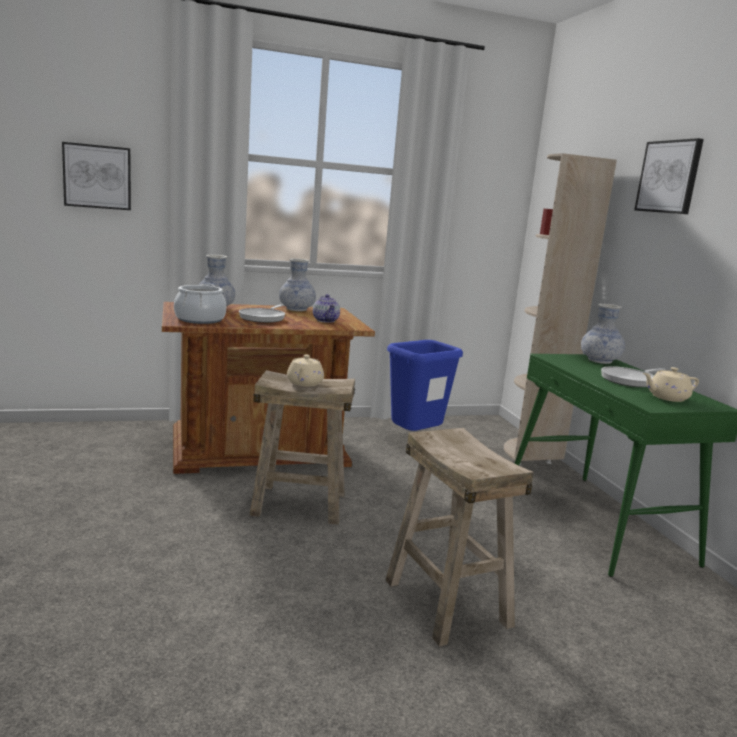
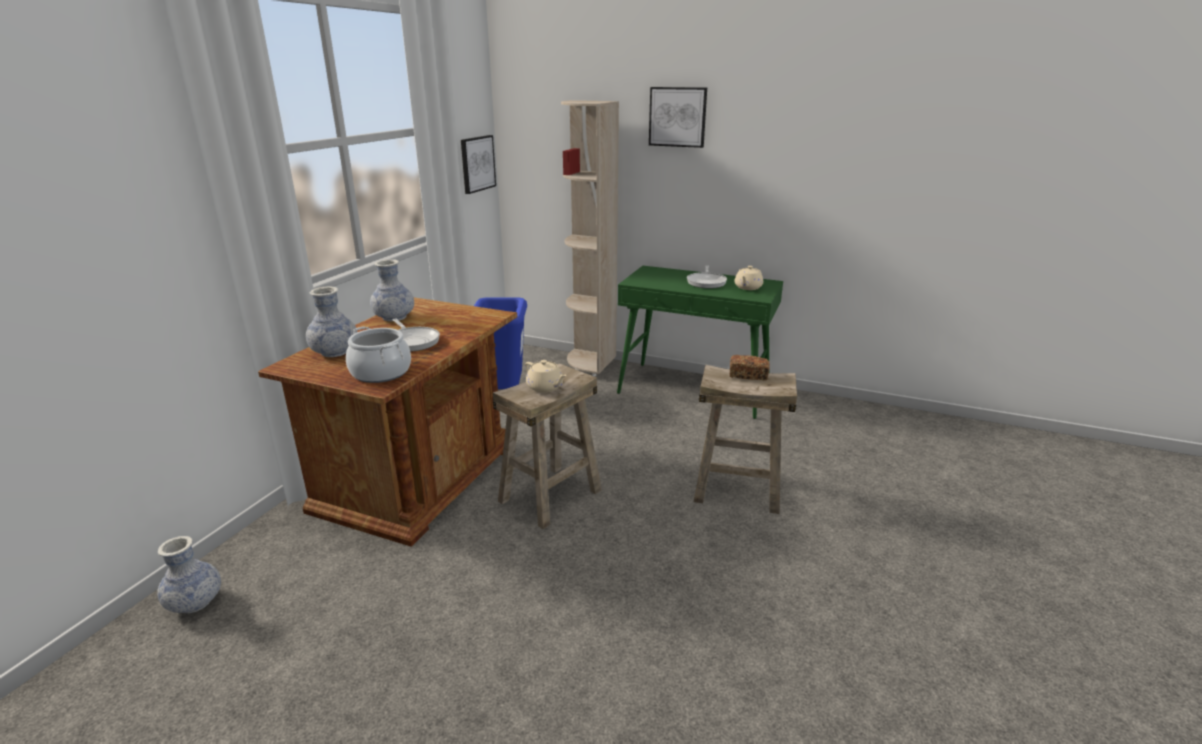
camera: 50 degrees left, 10 degrees up
picture [62,142,131,210] -> picture moved to [461,135,496,194]
teapot [313,294,340,323] -> none
vase [581,304,625,364] -> vase moved to [157,536,221,613]
none -> bread [730,355,770,381]

